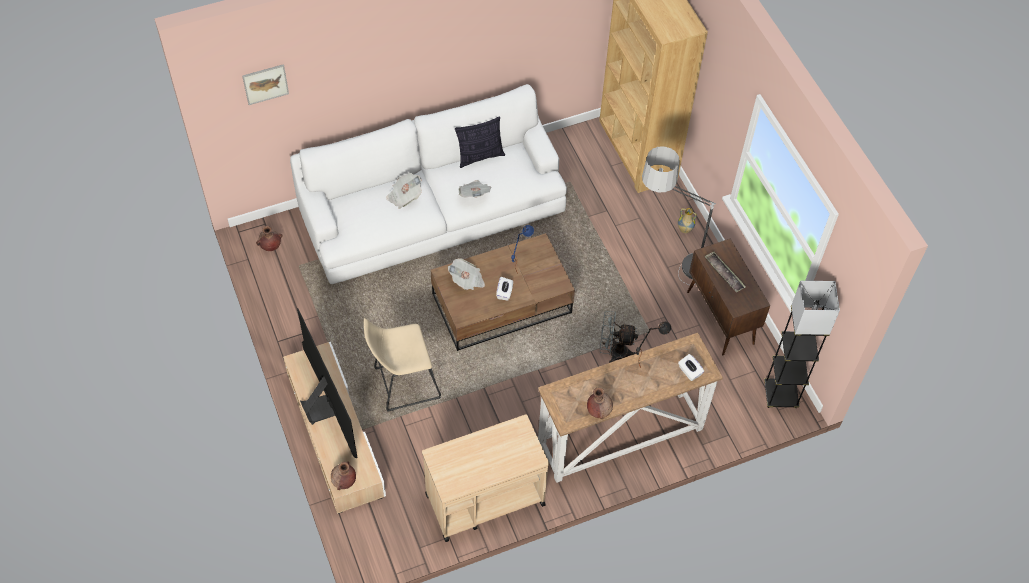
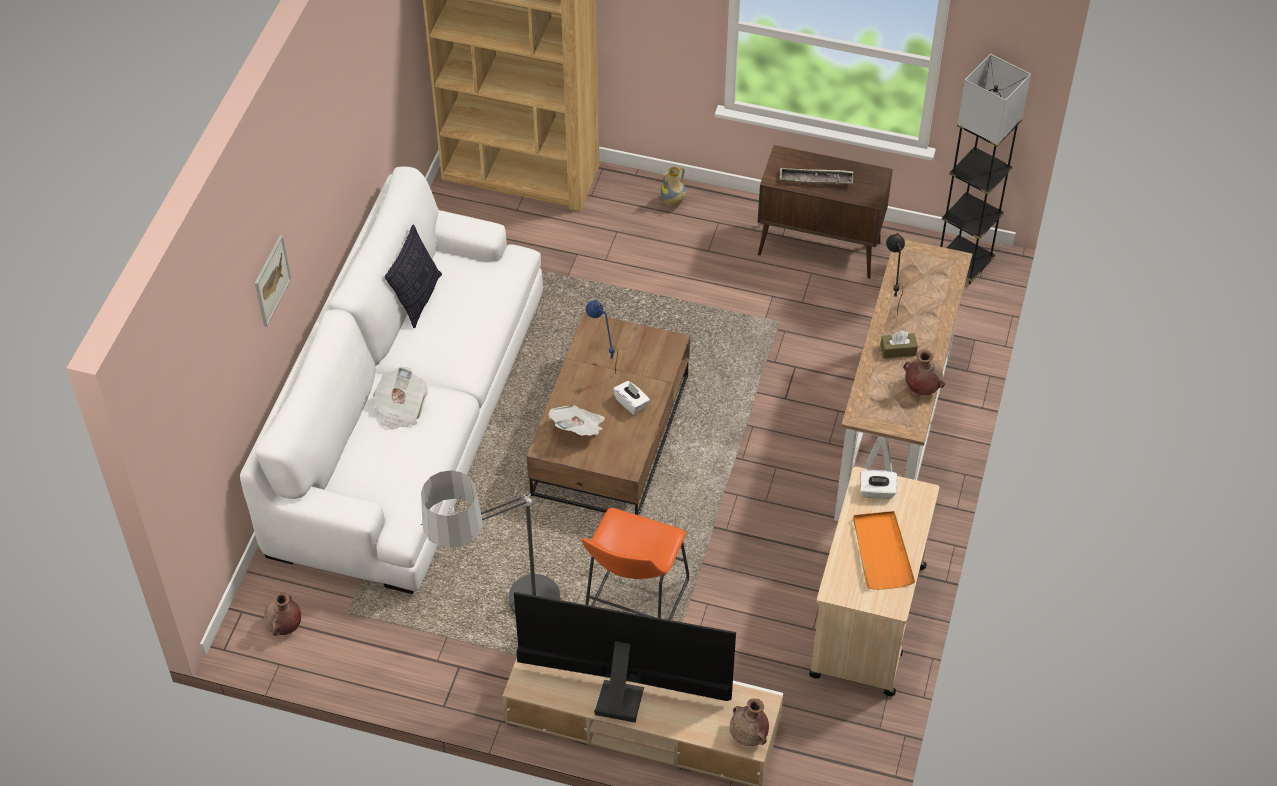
camera: 50 degrees left, 5 degrees down
picture [242,64,289,105] -> picture moved to [255,235,291,327]
beige stool [364,318,441,412] -> orange stool [582,508,689,620]
newspaper [458,180,491,198] -> none
grey fan [600,311,638,363] -> none
floor lamp [642,146,716,285] -> floor lamp moved to [421,470,561,613]
white tissue box [678,354,704,381] -> white tissue box moved to [861,470,897,499]
none -> orange tray [853,511,915,590]
none -> brown tissue box [881,331,918,358]

